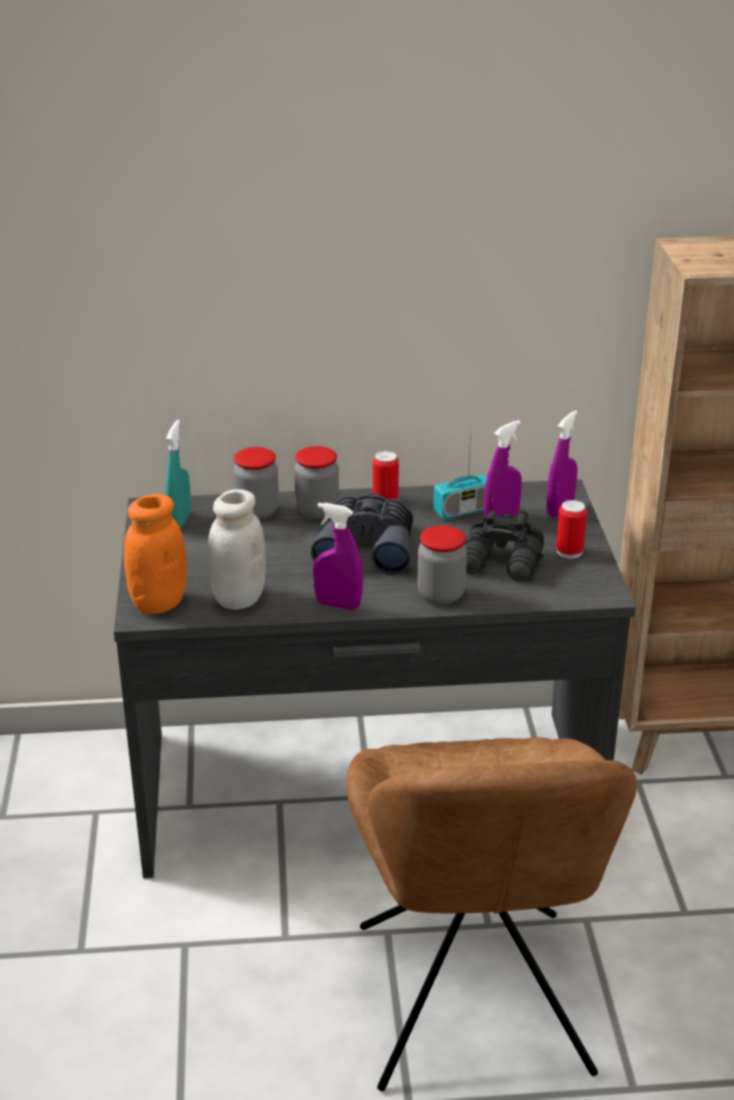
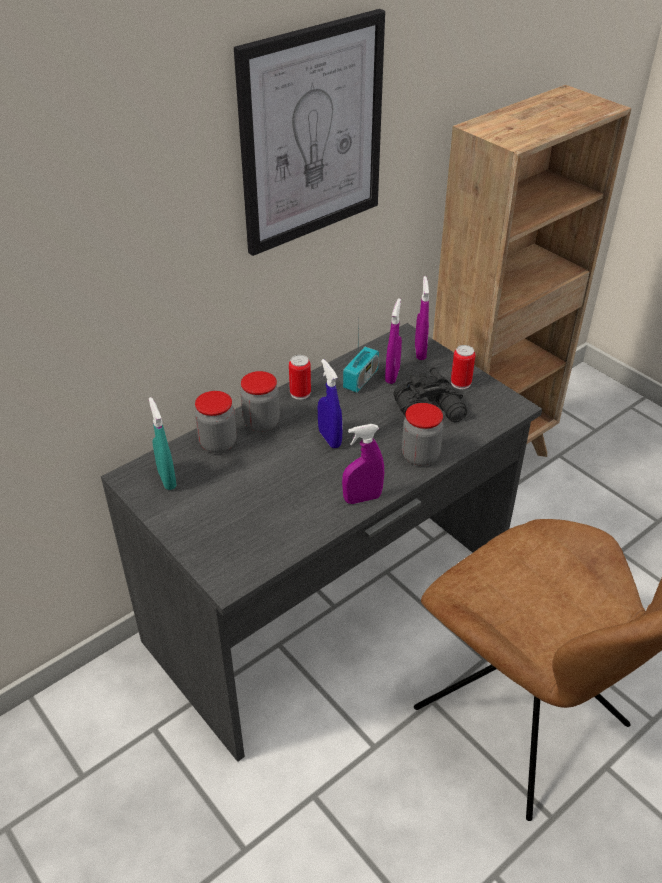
camera: 35 degrees left, 10 degrees up
orange jar [124,494,187,614] -> none
white jar [208,489,266,610] -> none
grey binoculars [311,493,413,575] -> blue spray bottle [318,359,343,449]
none -> picture [234,9,385,256]

